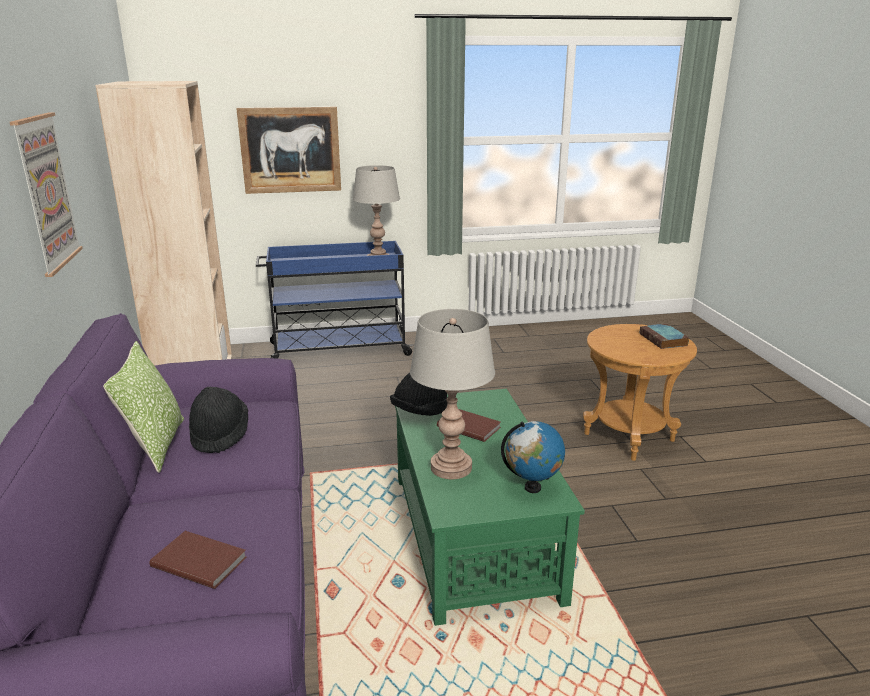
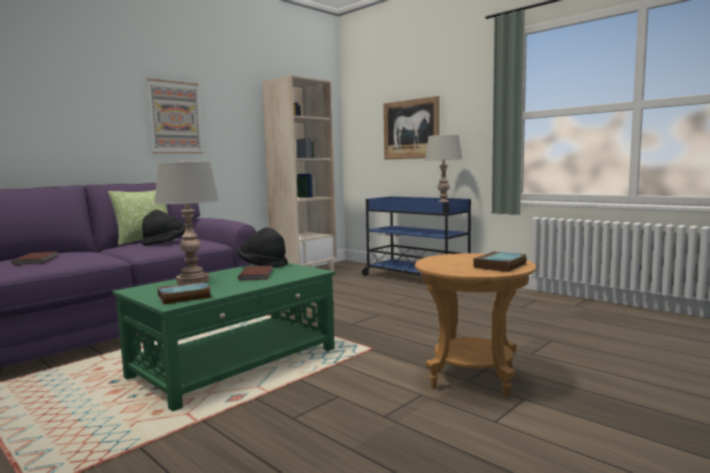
camera: 55 degrees right, 15 degrees down
globe [501,421,565,493] -> book [158,281,212,305]

